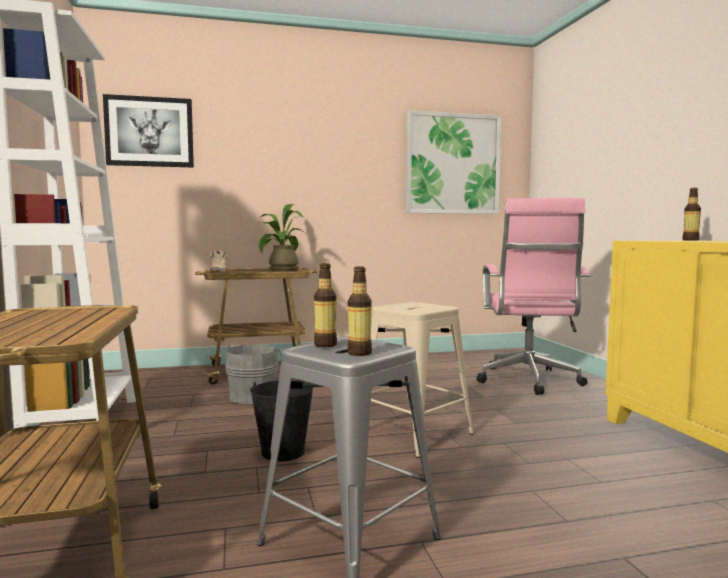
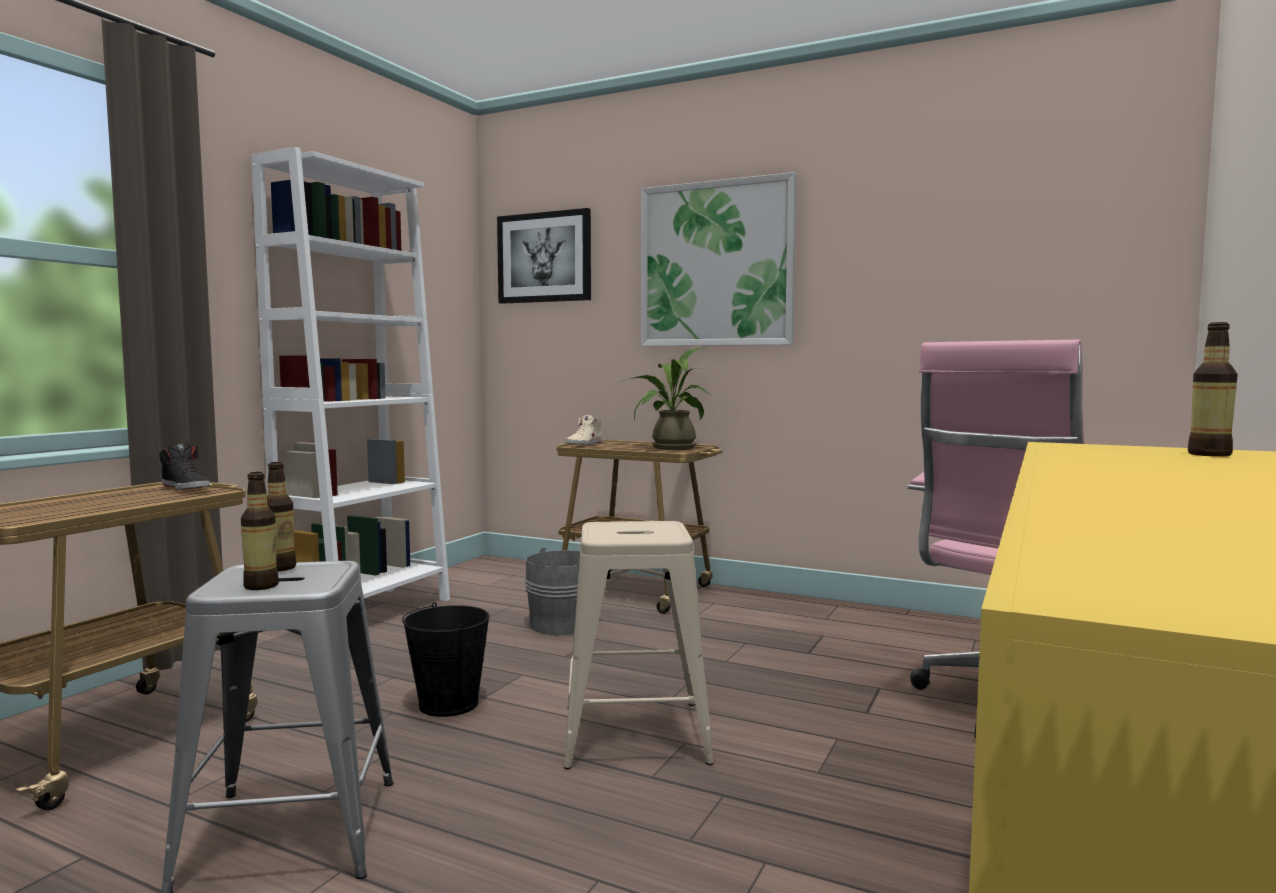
camera: 40 degrees right, 0 degrees up
picture [406,110,501,214] -> picture moved to [641,172,797,346]
none -> black shoe [159,443,210,490]

